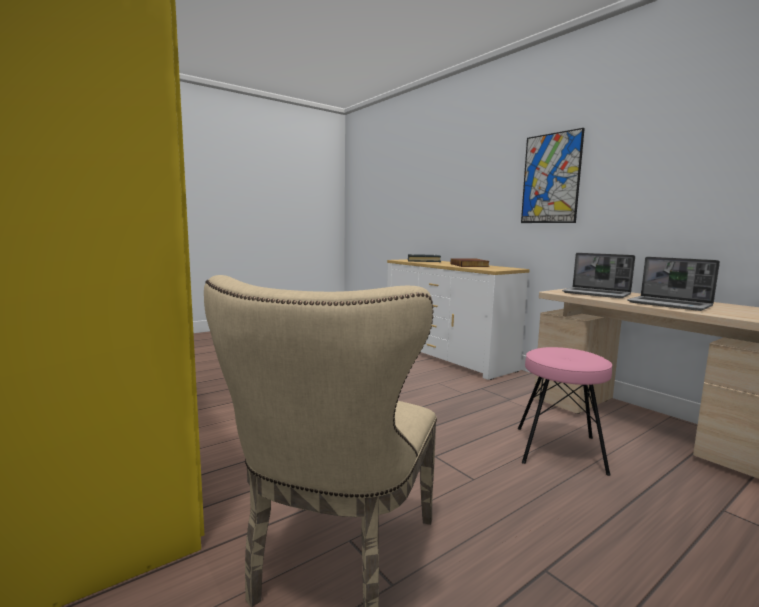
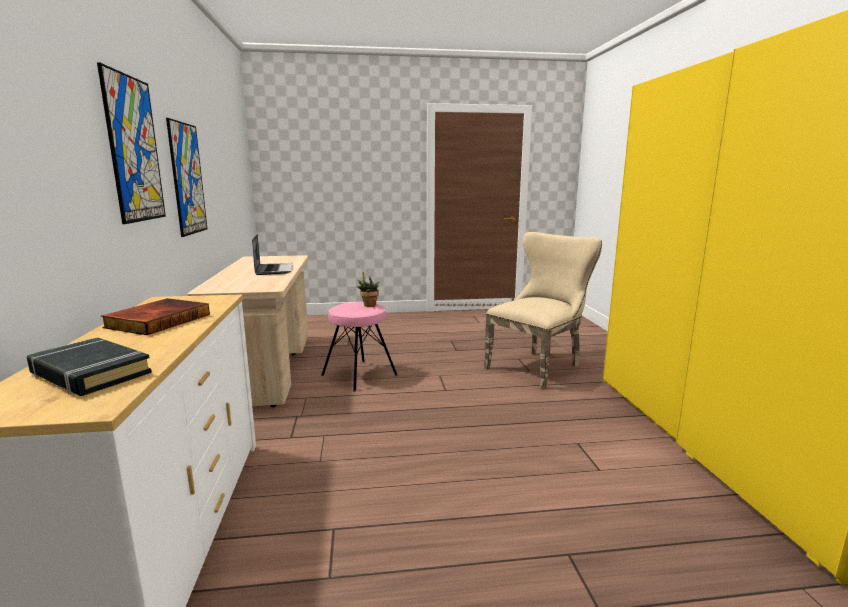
camera: 150 degrees left, 5 degrees up
laptop [562,253,635,298] -> none
none -> picture [166,118,207,237]
none -> potted plant [356,269,379,307]

